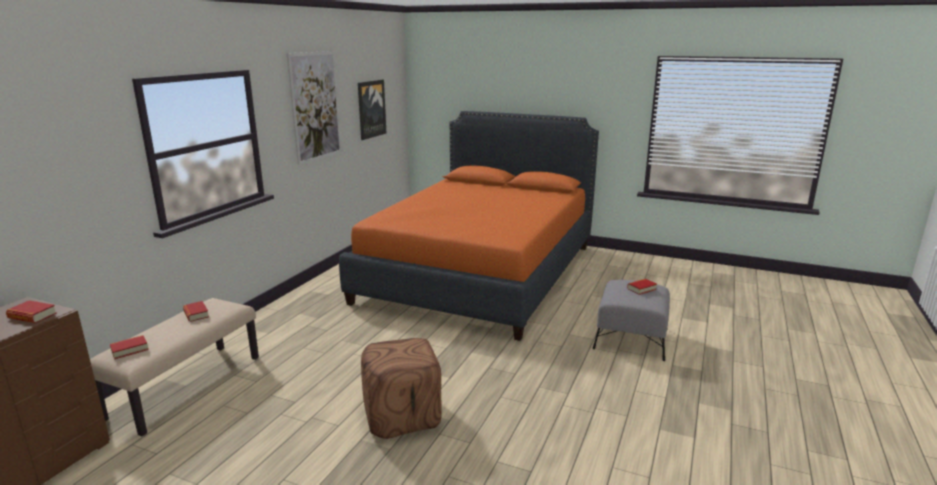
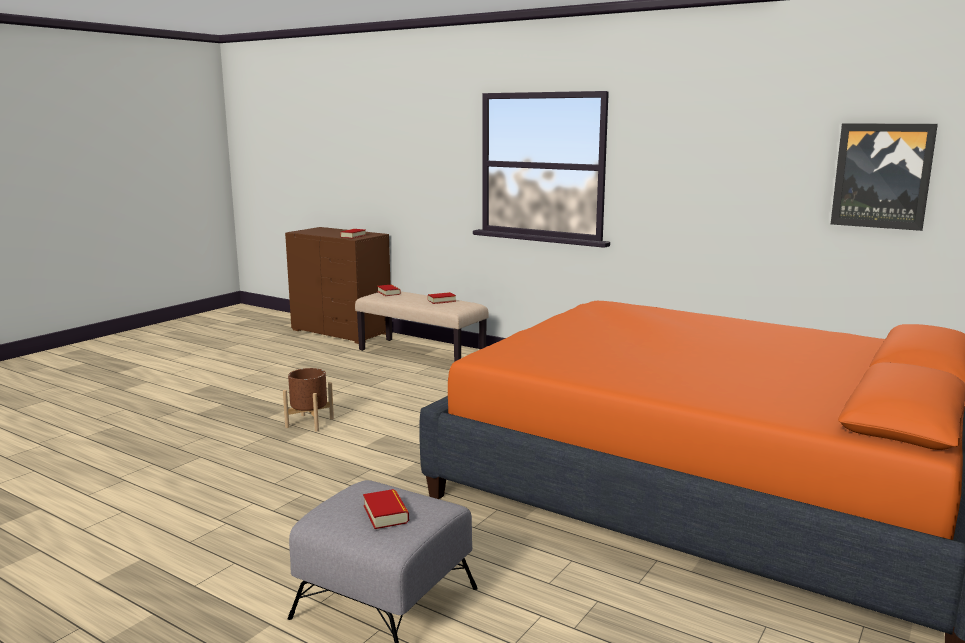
camera: 100 degrees right, 5 degrees down
picture [287,51,342,165] -> none
brown ottoman [361,338,442,439] -> brown planter [283,368,334,432]

